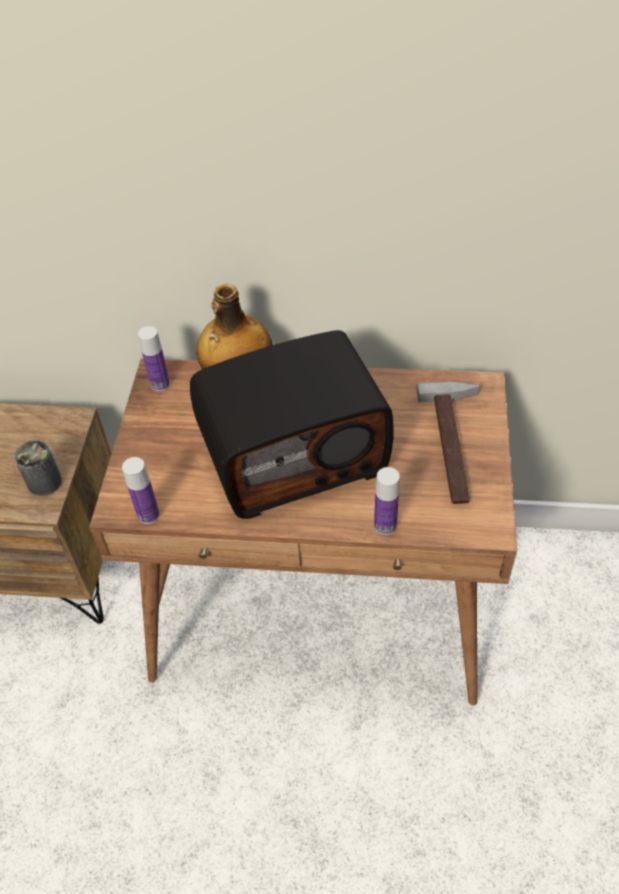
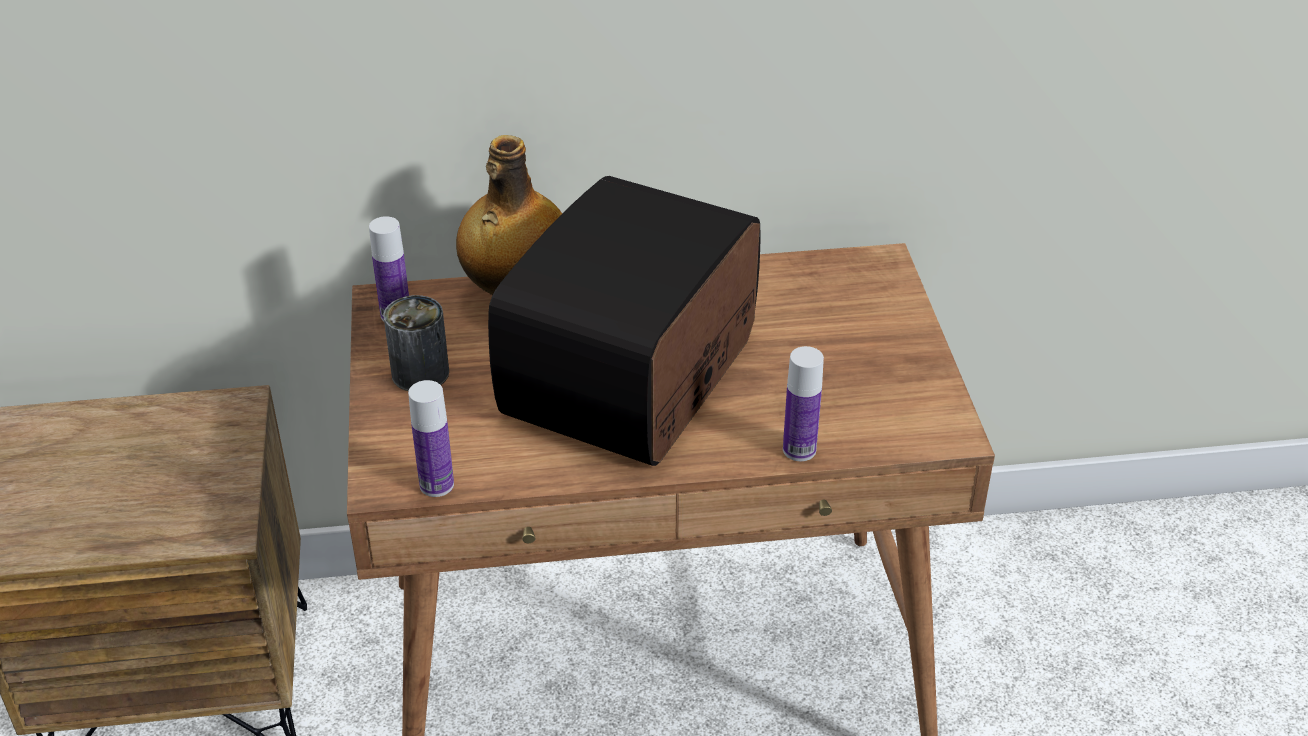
camera: 15 degrees left, 10 degrees down
can [14,440,62,496] -> can moved to [383,295,449,391]
radio [190,330,394,519] -> radio turned 150 degrees clockwise [488,176,761,466]
hammer [417,382,480,504] -> none

